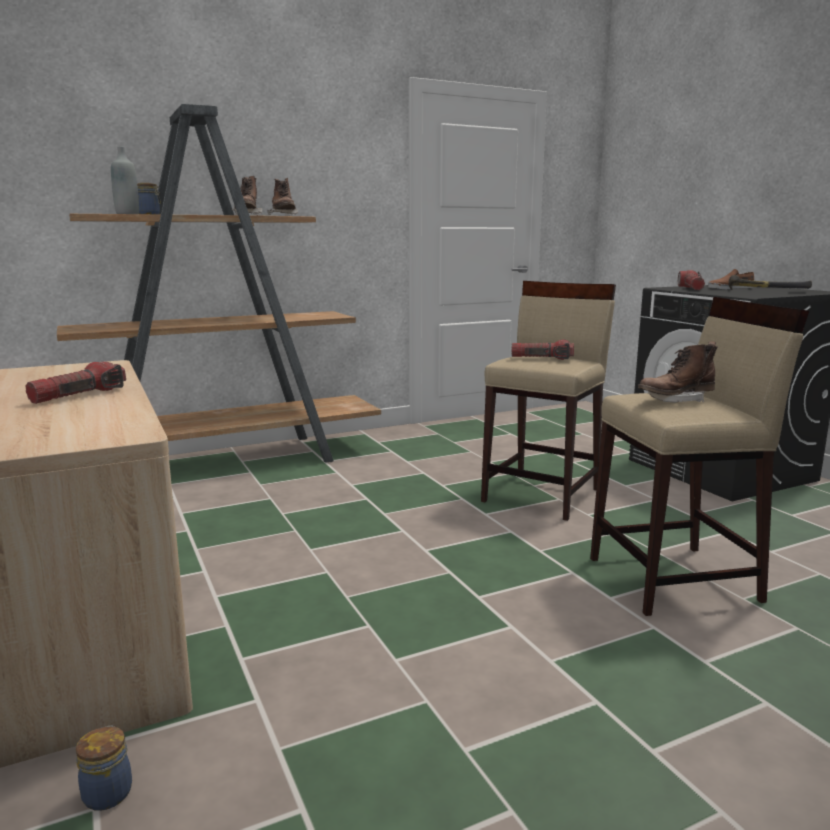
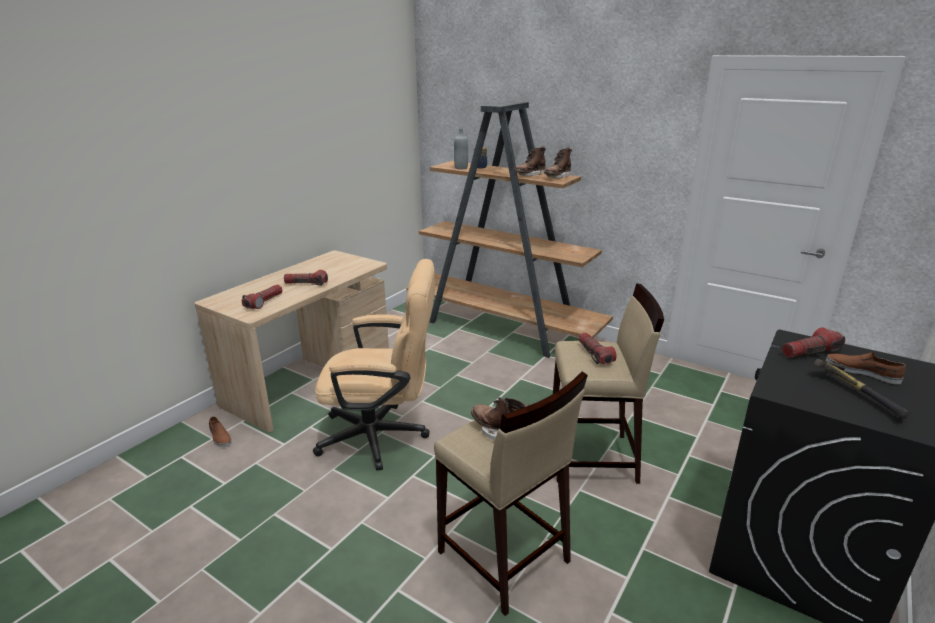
camera: 60 degrees right, 10 degrees up
jar [76,726,132,811] -> brown shoe [209,416,232,447]
none -> flashlight [242,285,283,309]
none -> beige office chair [313,259,435,471]

